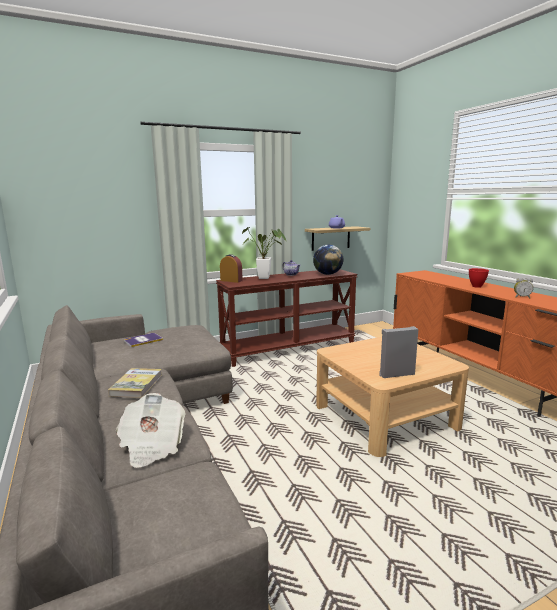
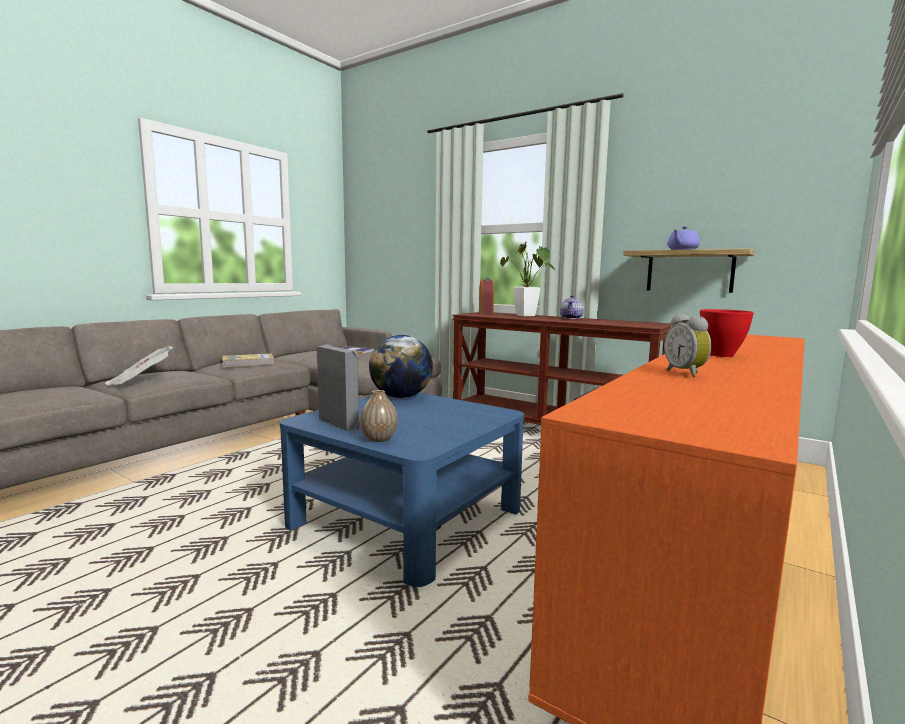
camera: 60 degrees right, 5 degrees down
globe [313,245,343,275] -> globe moved to [369,335,433,398]
beige coffee table [316,337,469,457] -> blue coffee table [280,393,524,587]
none -> vase [360,390,398,442]

